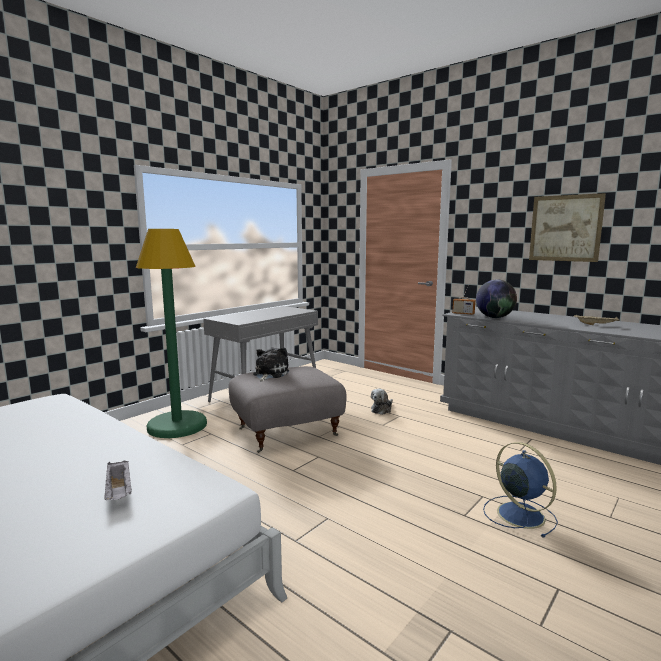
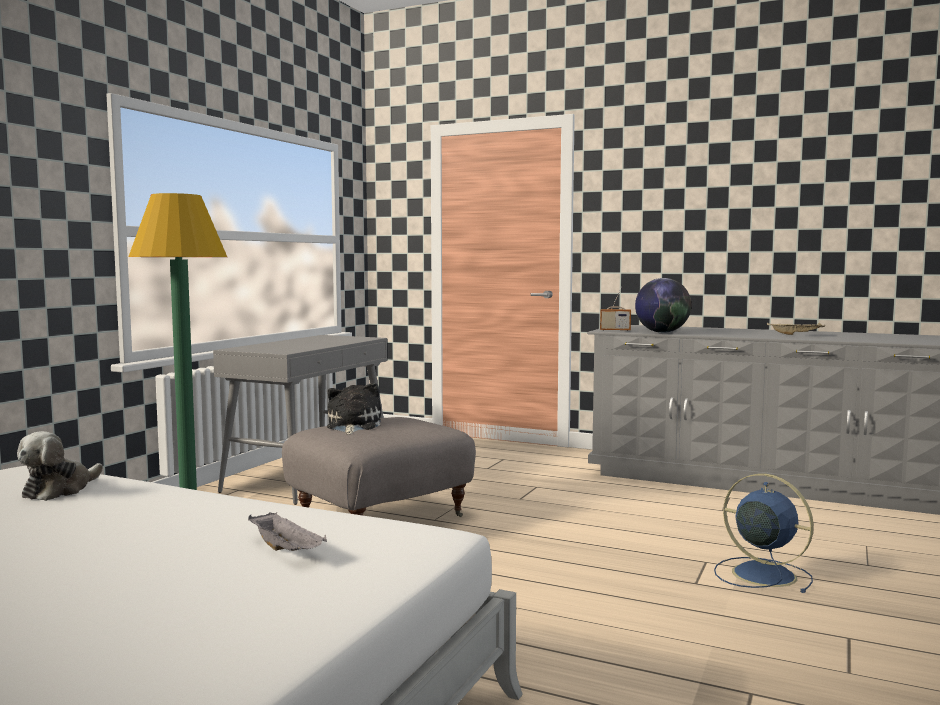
camera: 15 degrees left, 5 degrees down
plush toy [371,389,393,415] -> plush toy moved to [17,431,103,501]
picture [529,193,606,262] -> none

